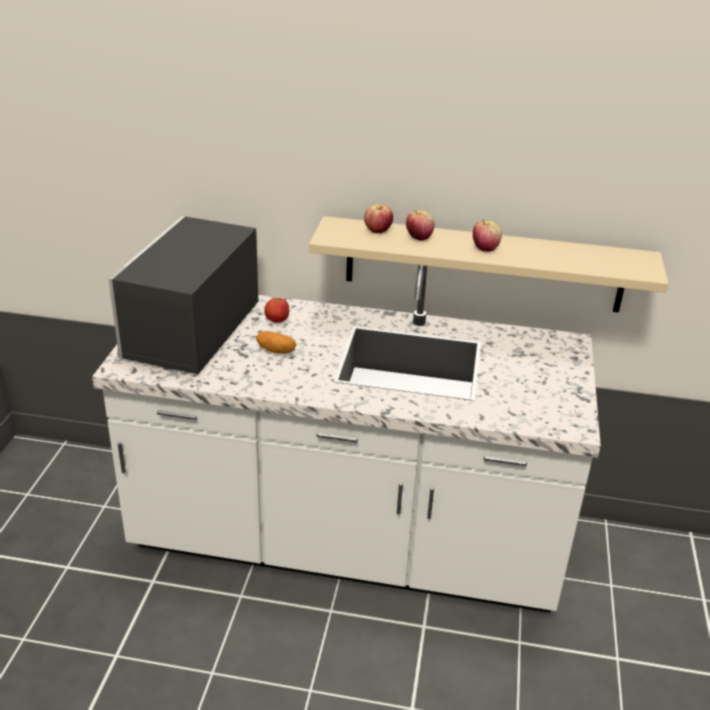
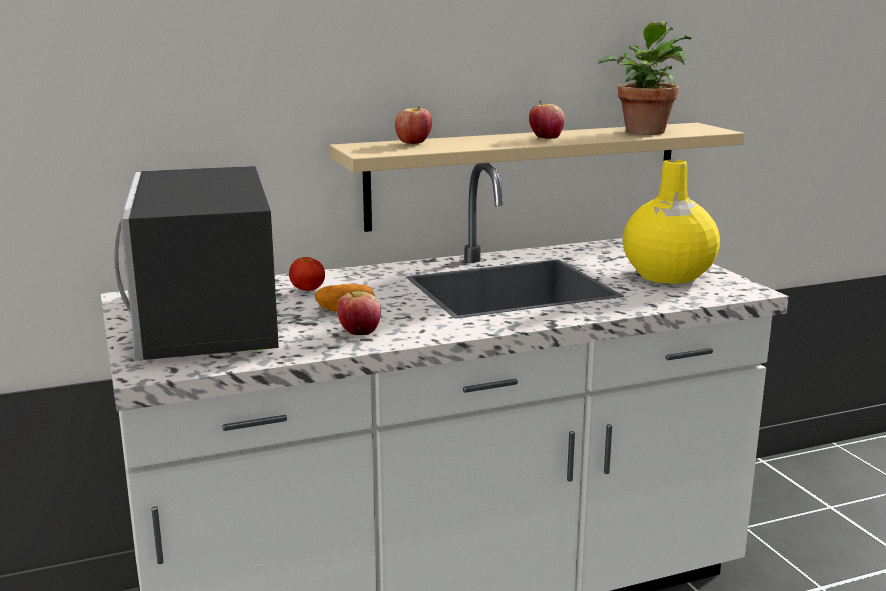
camera: 30 degrees left, 15 degrees down
apple [406,210,435,241] -> apple moved to [337,291,381,335]
none -> potted plant [597,21,691,135]
none -> yellow vase [623,159,720,284]

